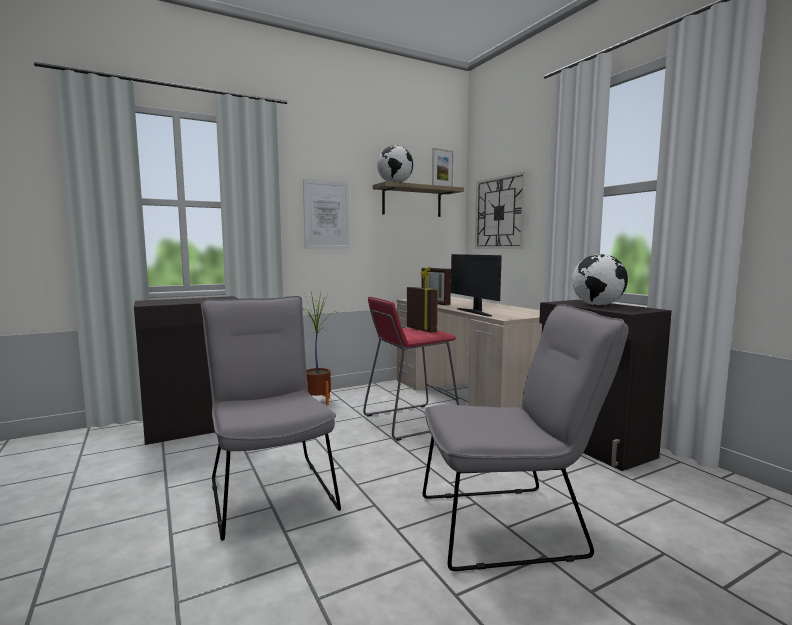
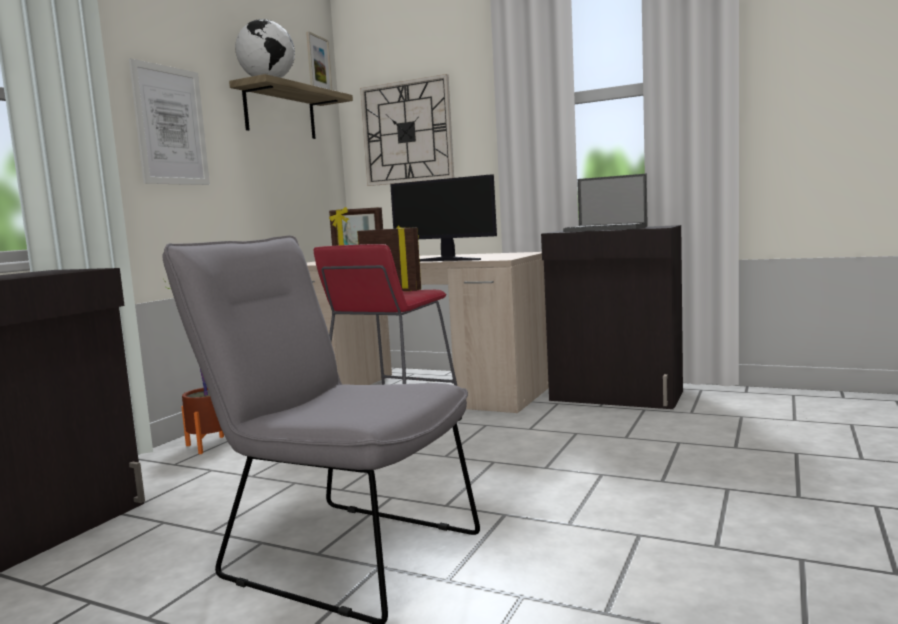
camera: 35 degrees left, 0 degrees up
grey chair [423,304,629,571] -> none
globe [572,254,628,306] -> laptop [563,174,648,232]

